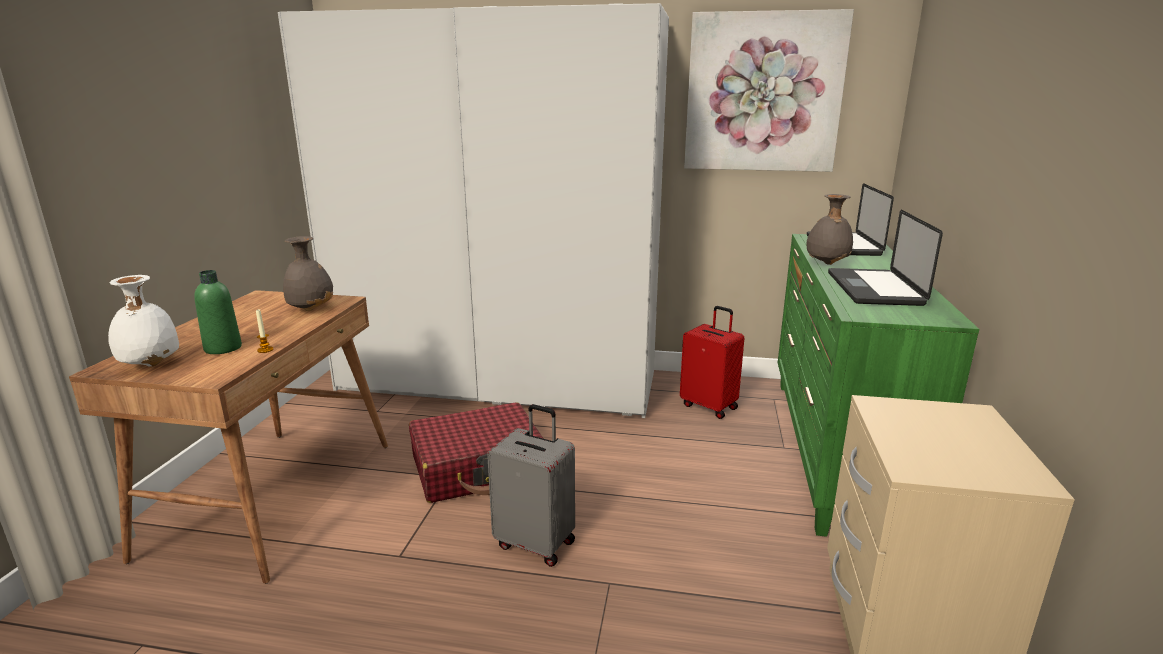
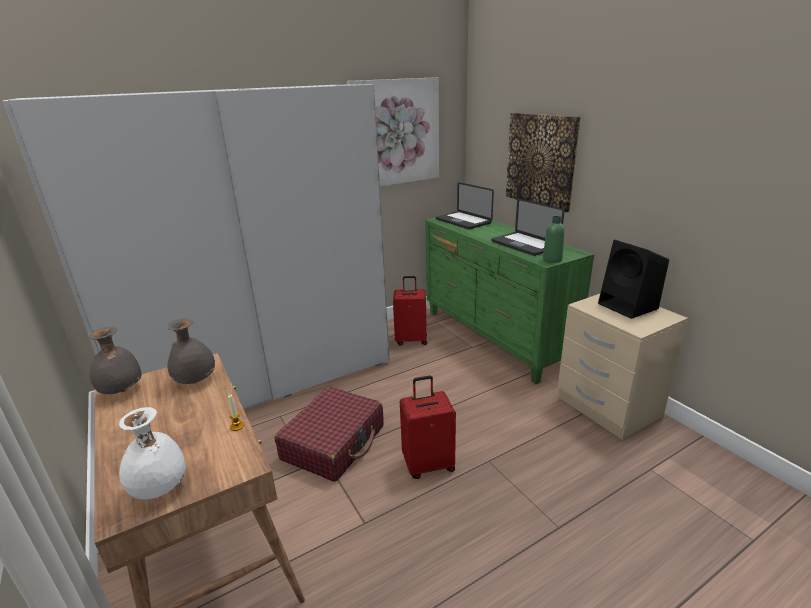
camera: 40 degrees left, 5 degrees up
green bottle [194,270,242,354] -> green bottle moved to [543,216,565,263]
grey suitcase [487,404,575,567] -> red suitcase [400,376,456,479]
grey vase [806,194,853,265] -> grey vase moved to [88,327,142,394]
none -> picture [506,113,581,212]
none -> black speaker [598,240,669,319]

